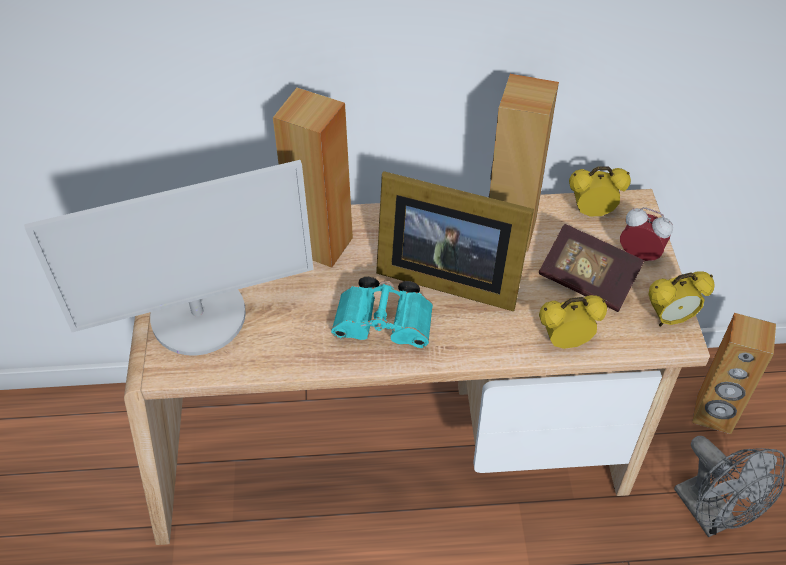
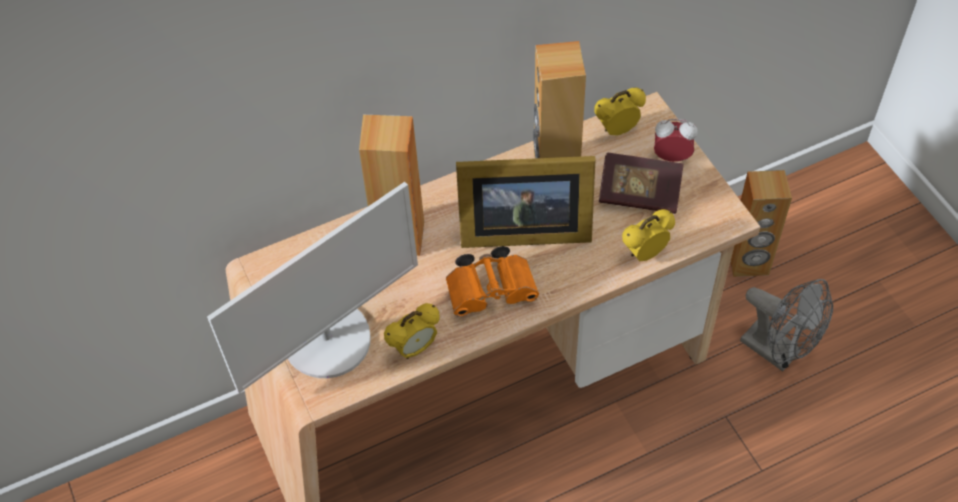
camera: 20 degrees left, 5 degrees up
turquoise binoculars [331,277,433,348] -> orange binoculars [446,246,539,317]
alarm clock [648,271,714,326] -> alarm clock moved to [384,303,440,359]

